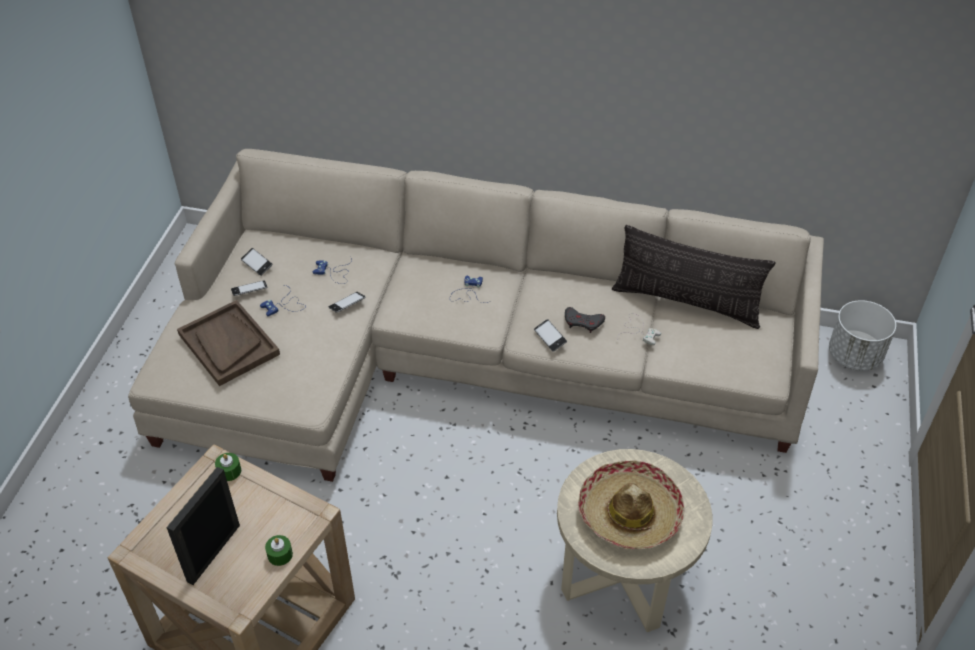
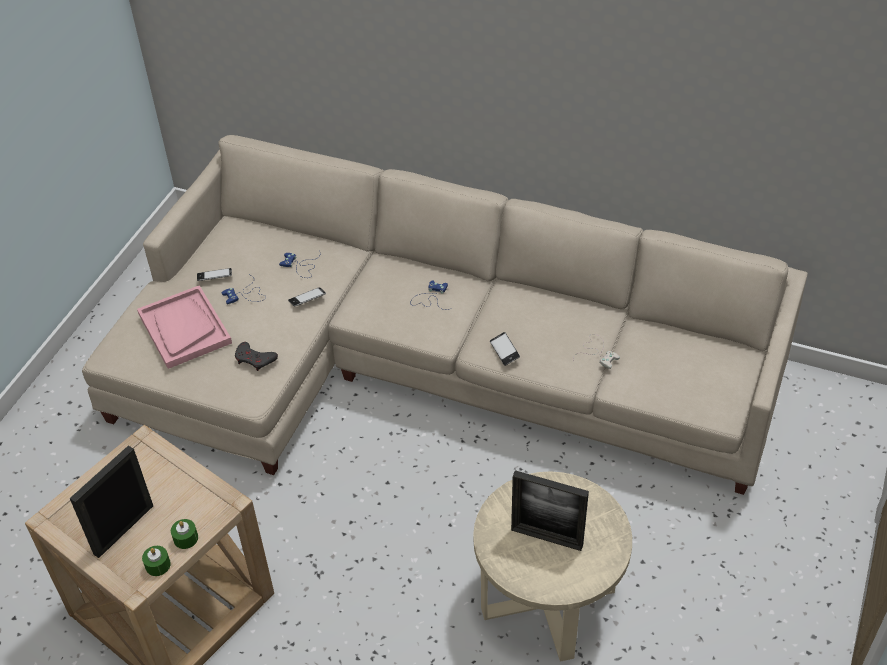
camera: 10 degrees right, 0 degrees up
brown tray [177,300,280,386] -> pink tray [137,285,232,369]
green candle [215,453,241,481] -> green candle moved to [142,546,171,576]
phone [241,248,272,276] -> none
grey game controller [565,307,605,333] -> grey game controller moved to [235,342,278,371]
hat [578,461,684,550] -> picture frame [511,470,589,551]
pillow [612,225,775,329] -> none
white planter [829,300,896,371] -> none

